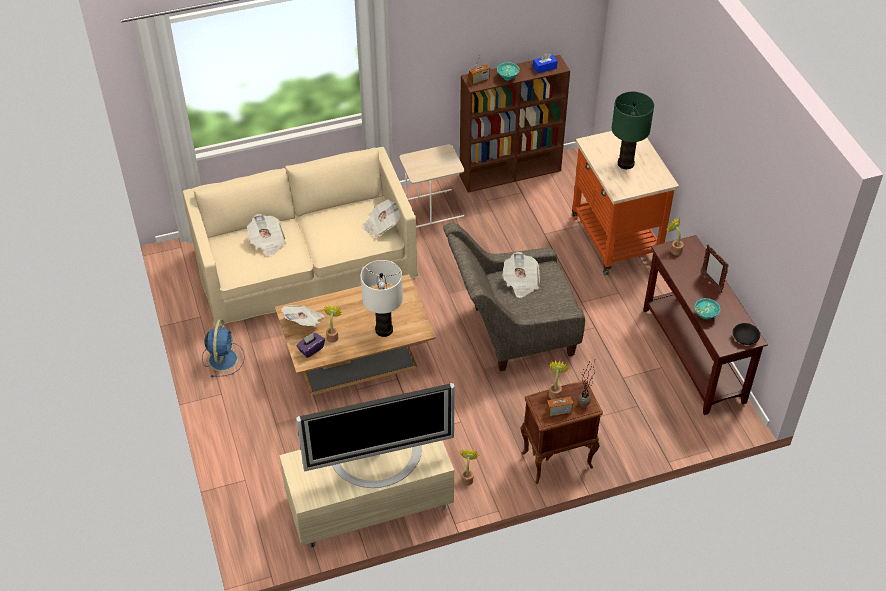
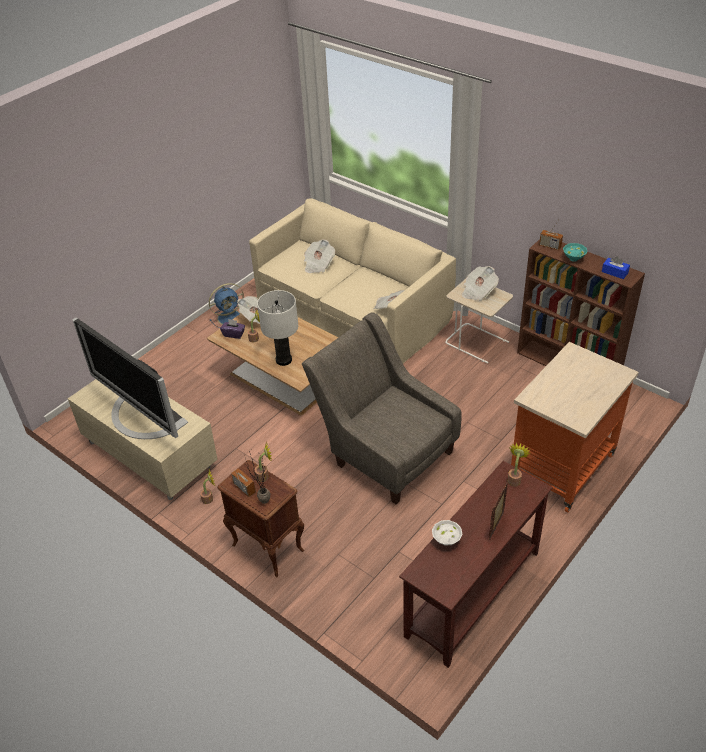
camera: 60 degrees right, 5 degrees down
newspaper [502,252,540,298] -> newspaper moved to [462,266,499,301]
green table lamp [612,92,654,169] -> none
turquoise bowl [694,298,720,319] -> white bowl [432,520,462,546]
black bowl [733,323,760,345] -> none

